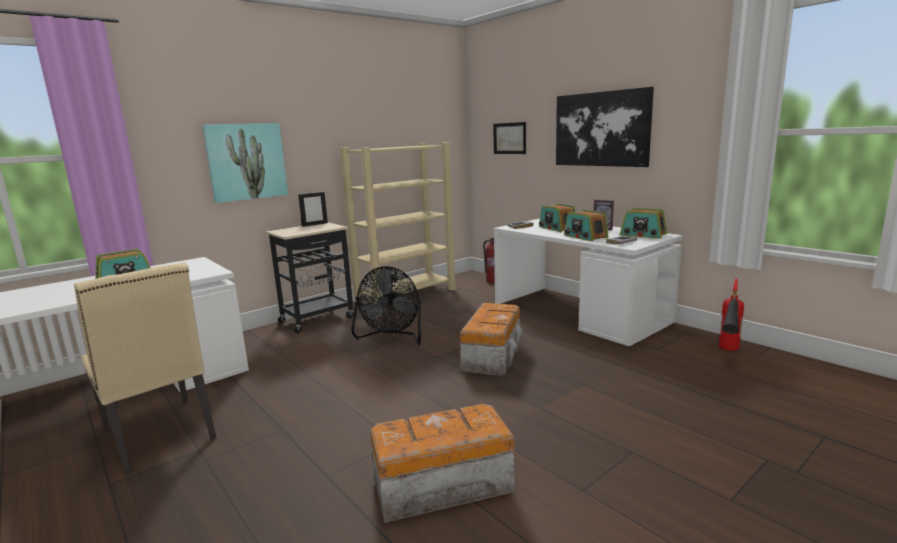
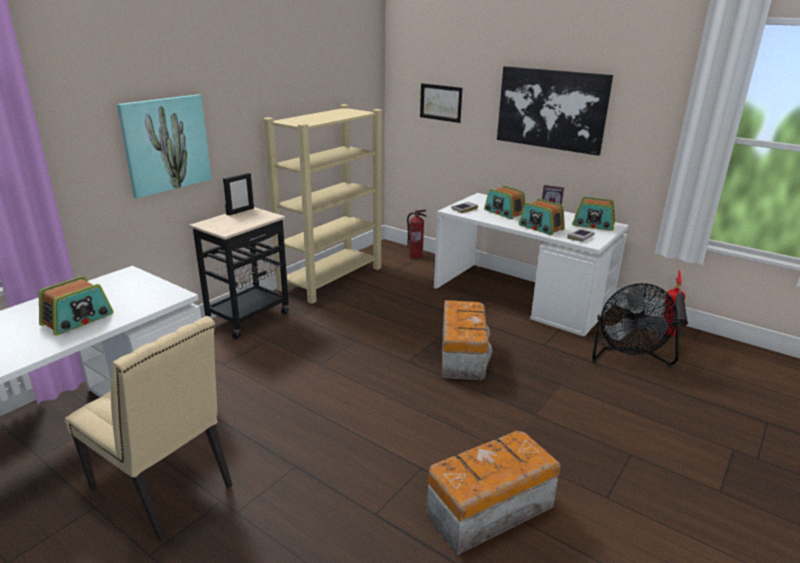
camera: 15 degrees left, 10 degrees up
black fan [351,266,422,346] -> black fan moved to [592,283,680,367]

